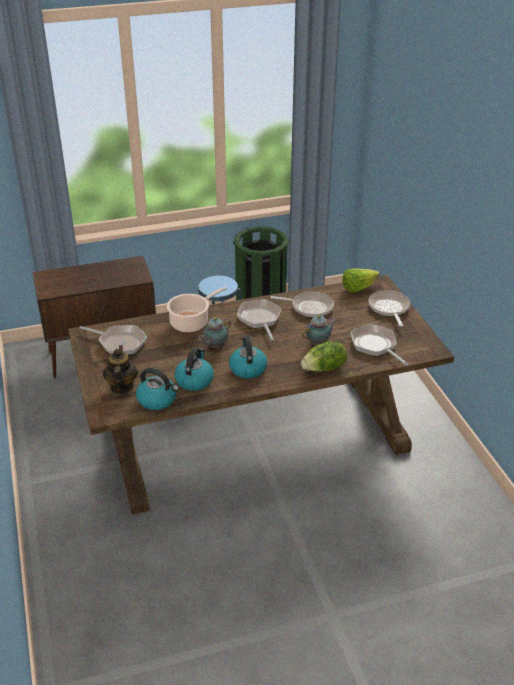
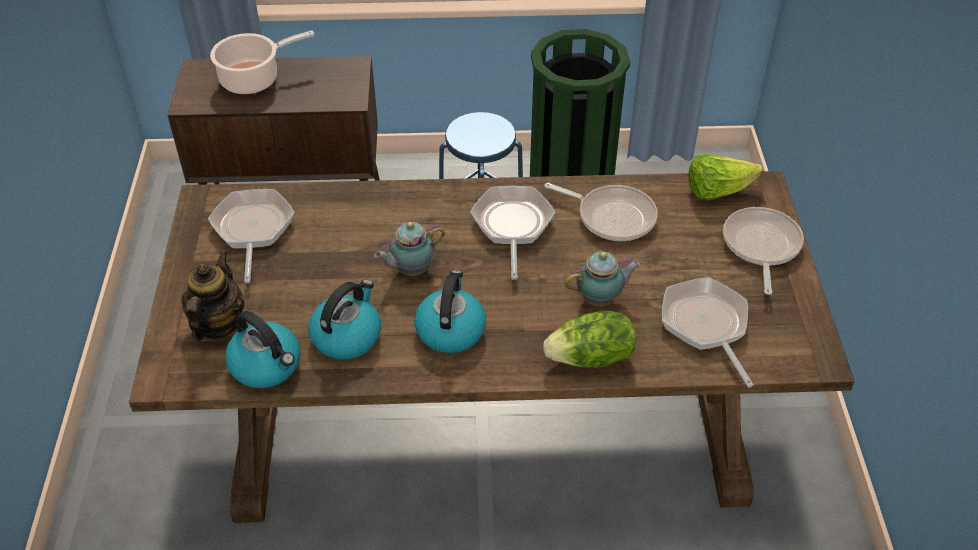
camera: 15 degrees right, 10 degrees up
frying pan [79,325,147,355] -> frying pan turned 135 degrees counterclockwise [208,189,295,283]
cooking pot [167,286,227,332] -> cooking pot moved to [210,31,315,94]

